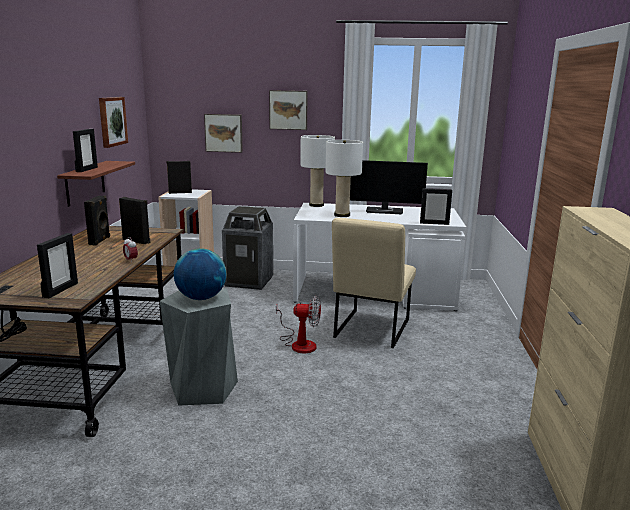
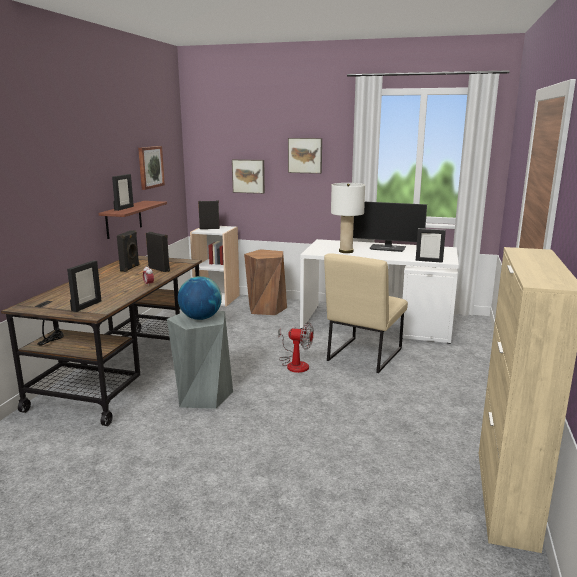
camera: 10 degrees right, 0 degrees up
trash can [222,206,273,290] -> brown stool [244,249,287,315]
white table lamp [300,135,335,207] -> none

